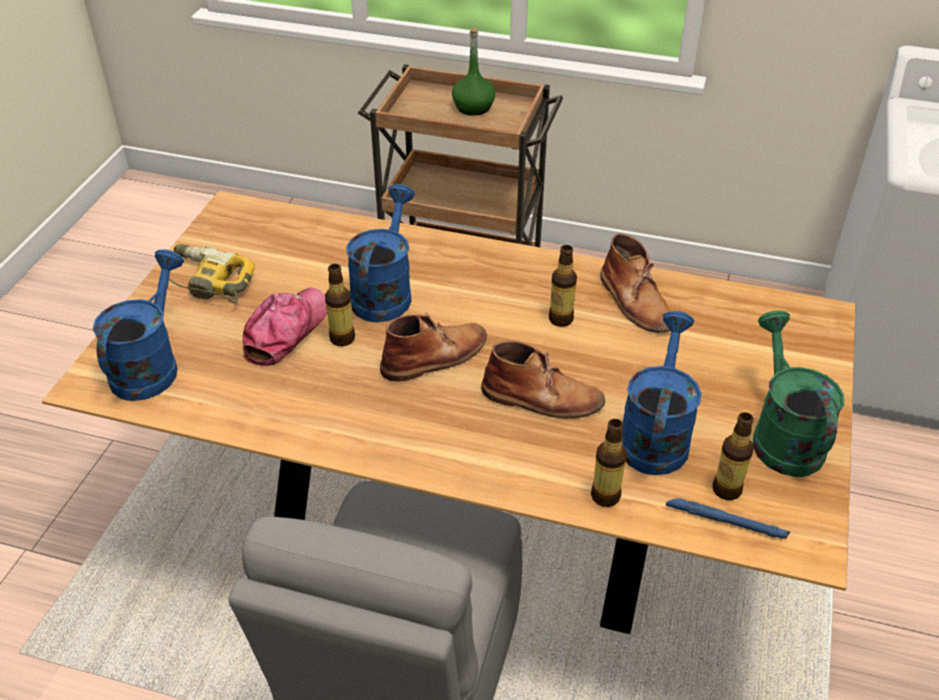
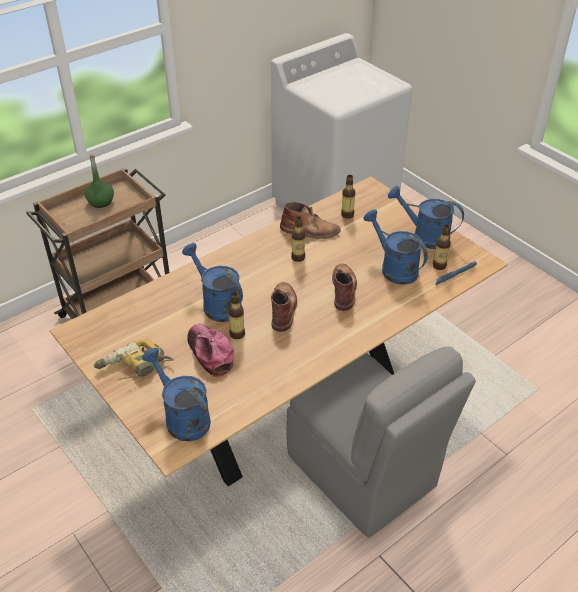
camera: 55 degrees left, 0 degrees up
brown boot [481,340,605,418] -> brown boot turned 45 degrees counterclockwise [332,263,357,311]
bottle [591,419,627,507] -> bottle moved to [341,175,355,218]
green watering can [753,311,844,477] -> blue watering can [388,186,464,249]

